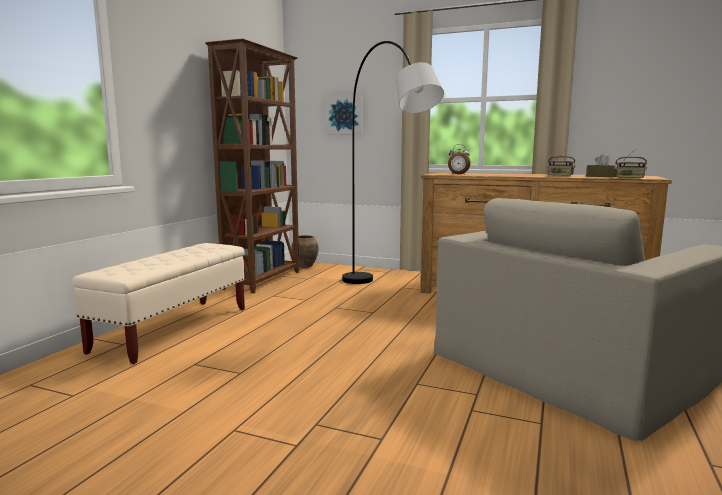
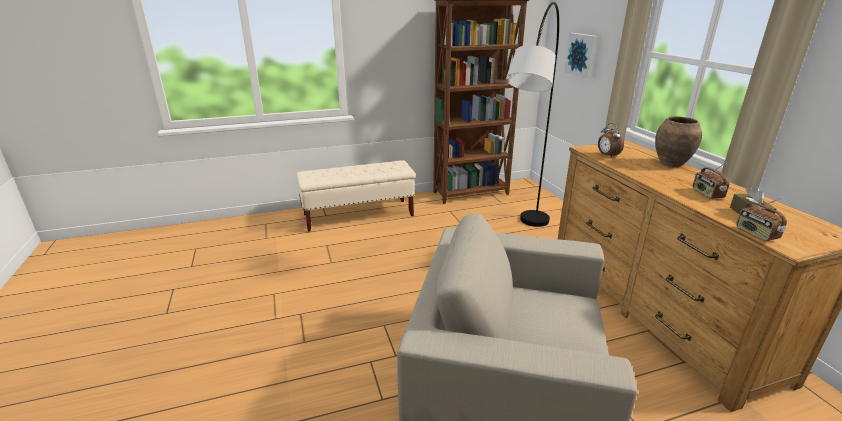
camera: 50 degrees right, 15 degrees up
brown vase [291,235,319,268] -> brown vase moved to [655,116,702,167]

